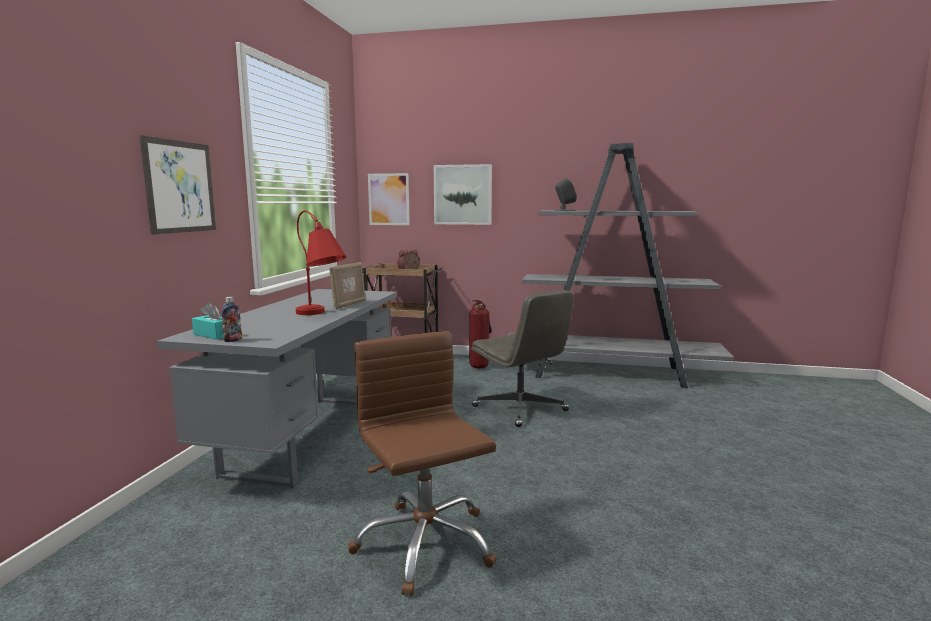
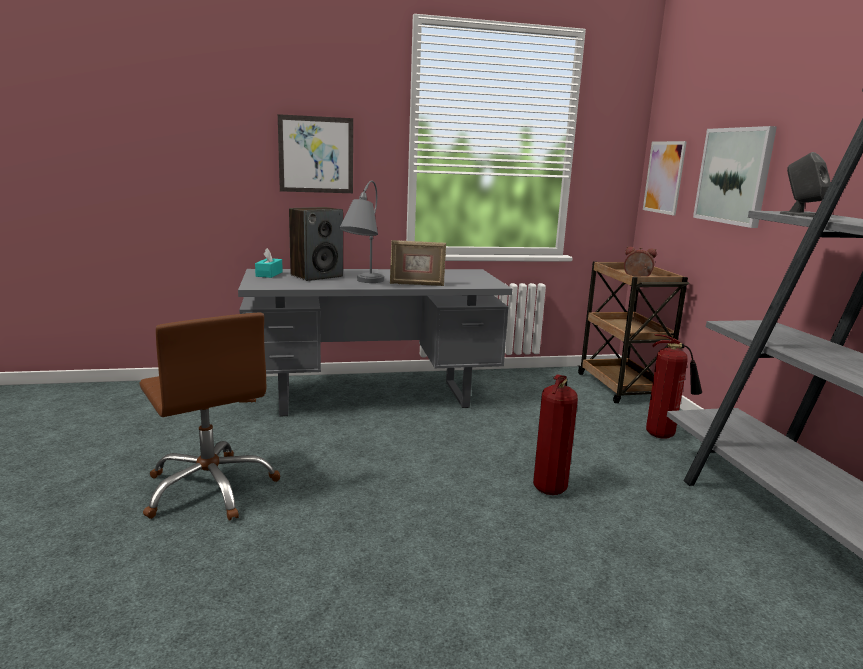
camera: 65 degrees right, 5 degrees up
bottle [221,297,242,342] -> none
red table lamp [296,210,346,315] -> grey table lamp [339,180,384,283]
brown office chair [348,331,497,596] -> brown office chair turned 105 degrees clockwise [139,313,280,521]
grey office chair [471,290,573,427] -> fire extinguisher [533,375,578,495]
none -> speaker [289,207,343,281]

